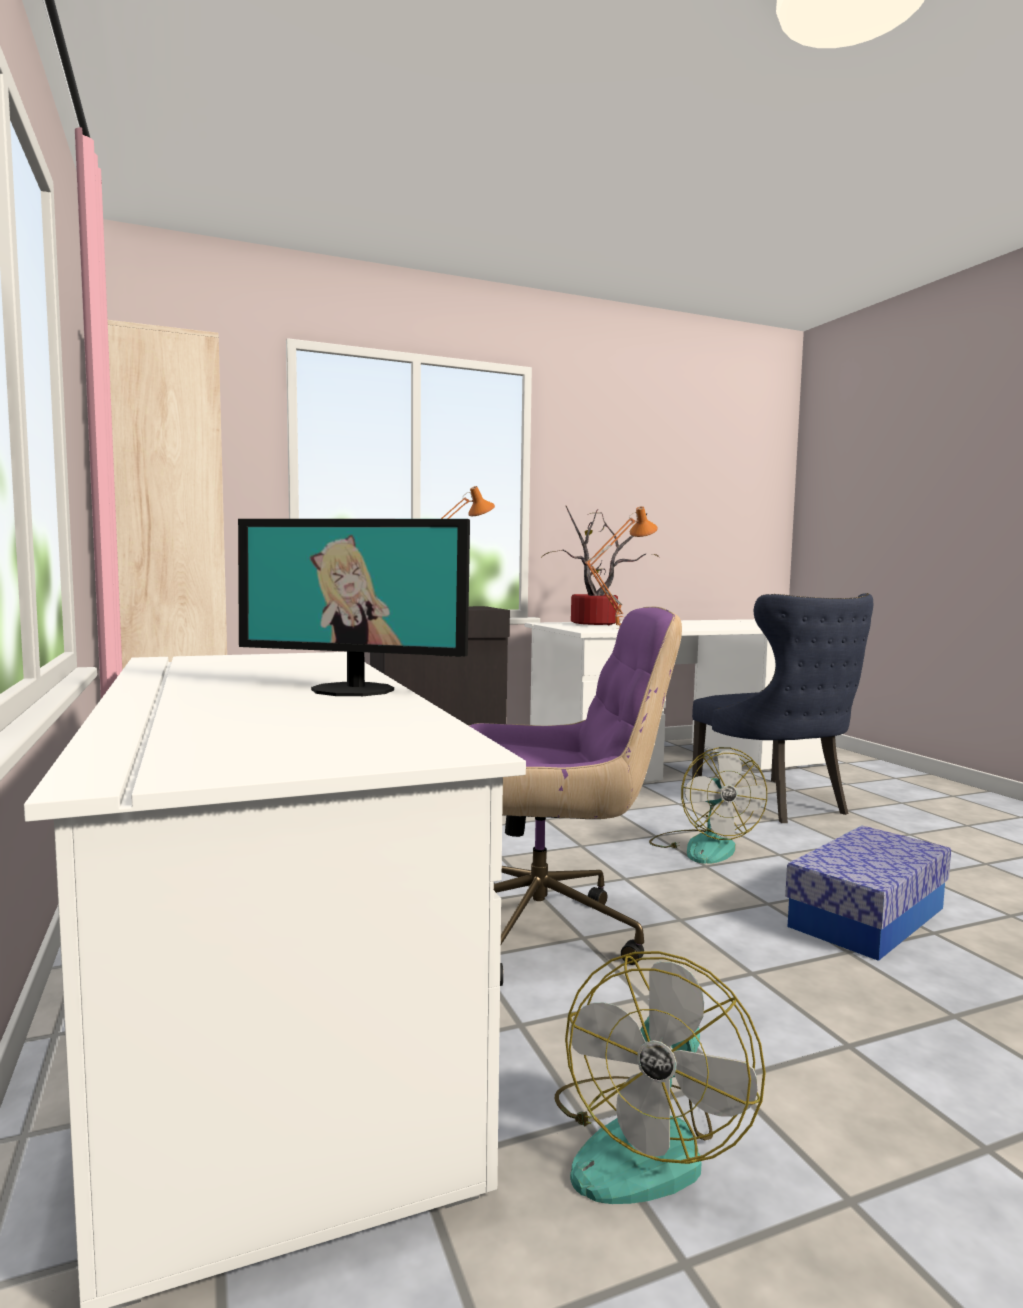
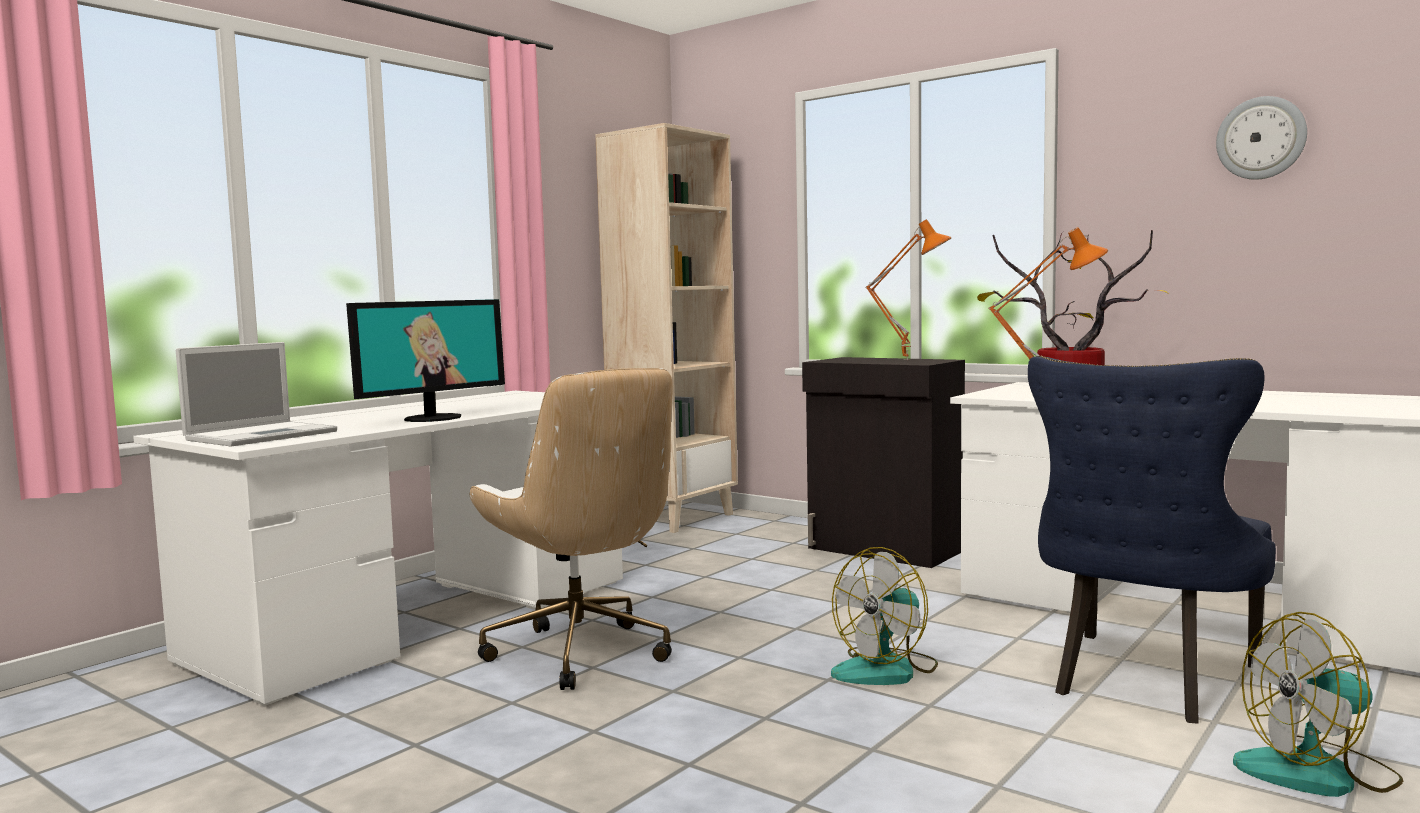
camera: 60 degrees right, 0 degrees up
monitor [238,519,470,696] -> monitor turned 120 degrees counterclockwise [346,299,505,422]
purple office chair [469,607,682,986] -> white office chair [470,368,673,690]
fan [555,951,766,1204] -> fan moved to [1233,612,1403,797]
storage box [785,825,951,961] -> none
none -> laptop [176,342,337,447]
none -> wall clock [1216,96,1307,180]

